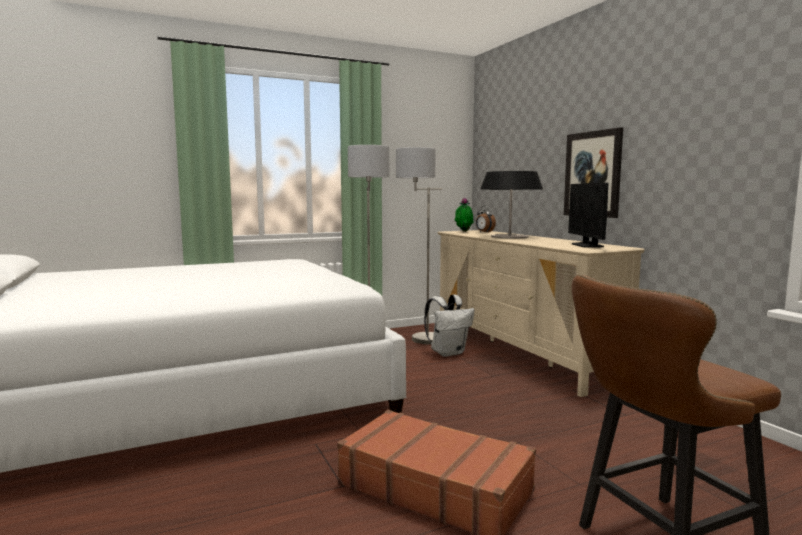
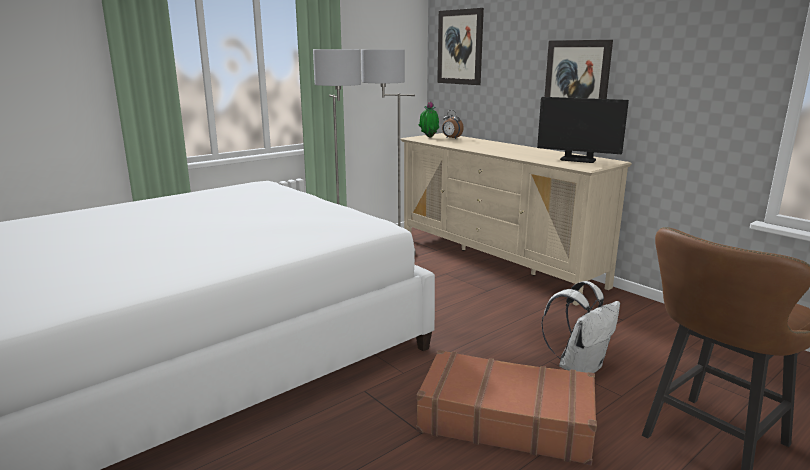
camera: 15 degrees left, 10 degrees up
white backpack [424,294,474,357] -> white backpack moved to [541,281,620,373]
table lamp [480,171,543,238] -> none
monitor [568,183,608,247] -> monitor turned 45 degrees counterclockwise [537,97,629,163]
none -> picture [437,8,484,85]

